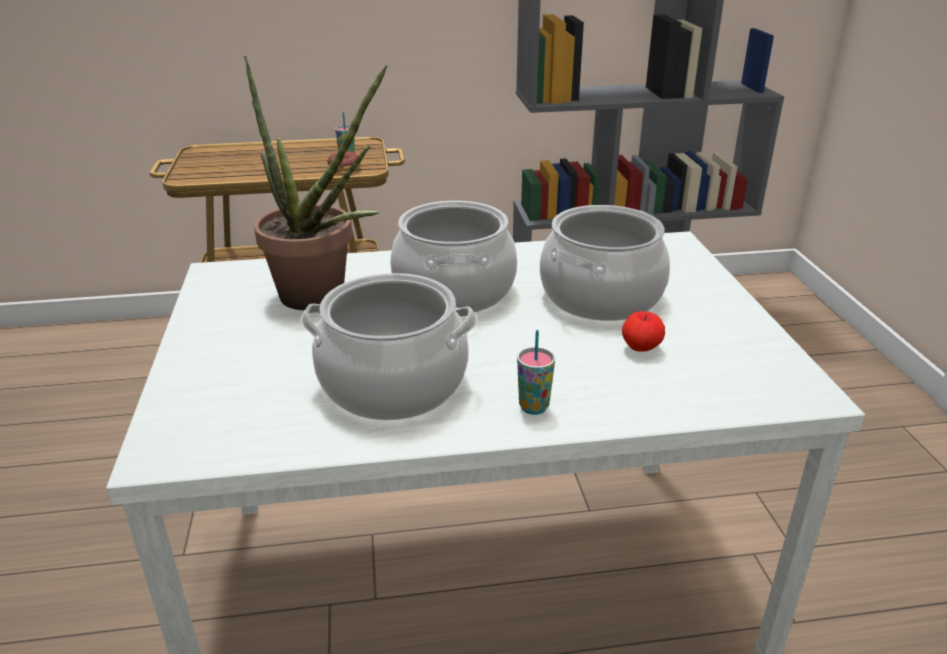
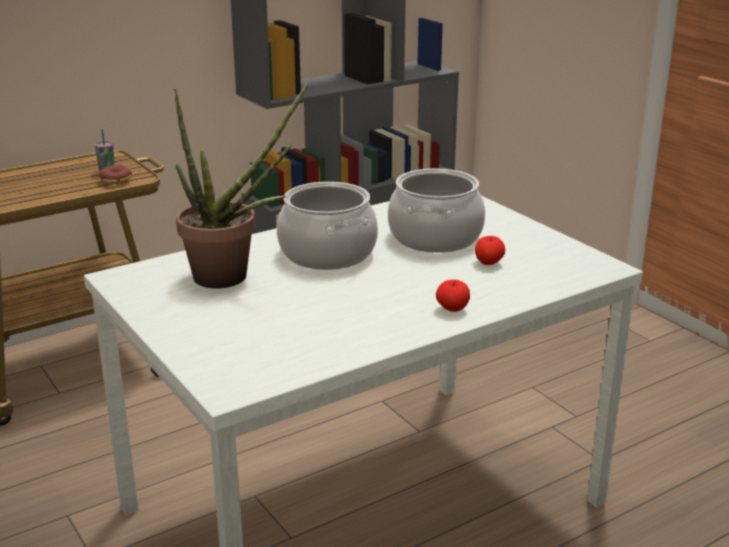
camera: 25 degrees left, 5 degrees down
cooking pot [301,273,477,420] -> none
cup [517,330,555,415] -> apple [436,279,470,312]

